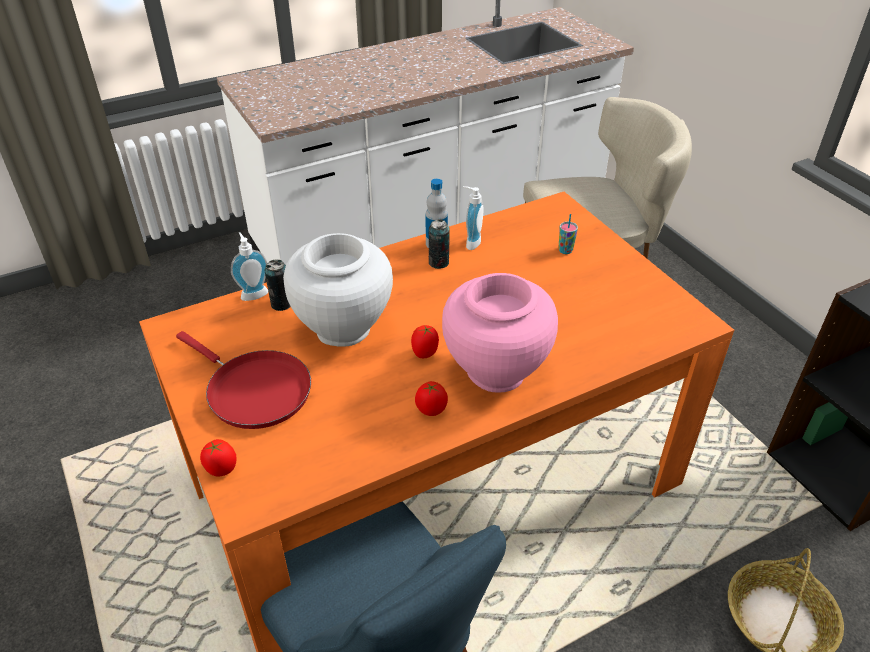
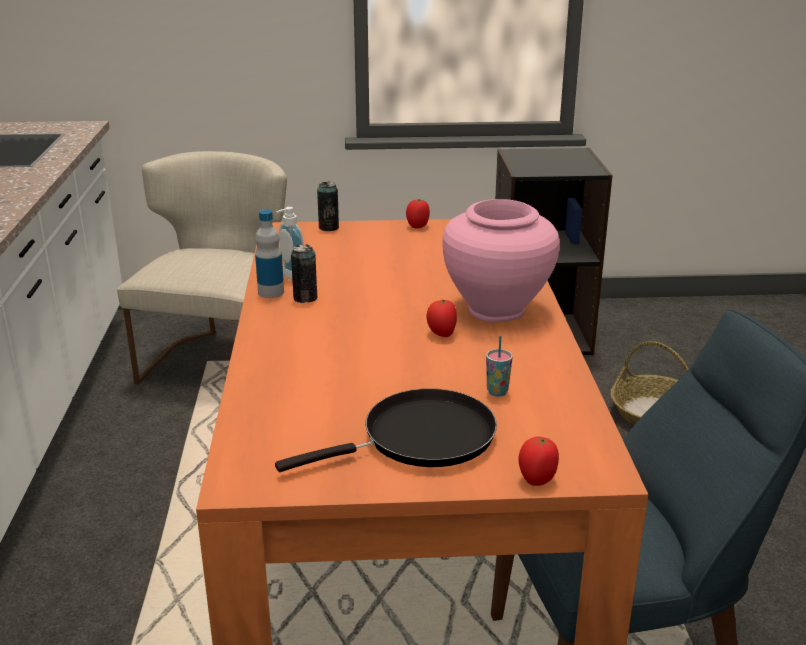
camera: 65 degrees left, 15 degrees down
red frying pan [176,331,311,429] -> black frying pan [275,388,497,472]
soap dispenser [231,232,268,301] -> none
can [264,259,291,311] -> can moved to [317,181,339,231]
white vase [283,233,393,347] -> none
tomato [415,381,448,416] -> tomato moved to [406,199,430,228]
cup [558,214,578,254] -> cup moved to [486,336,513,397]

